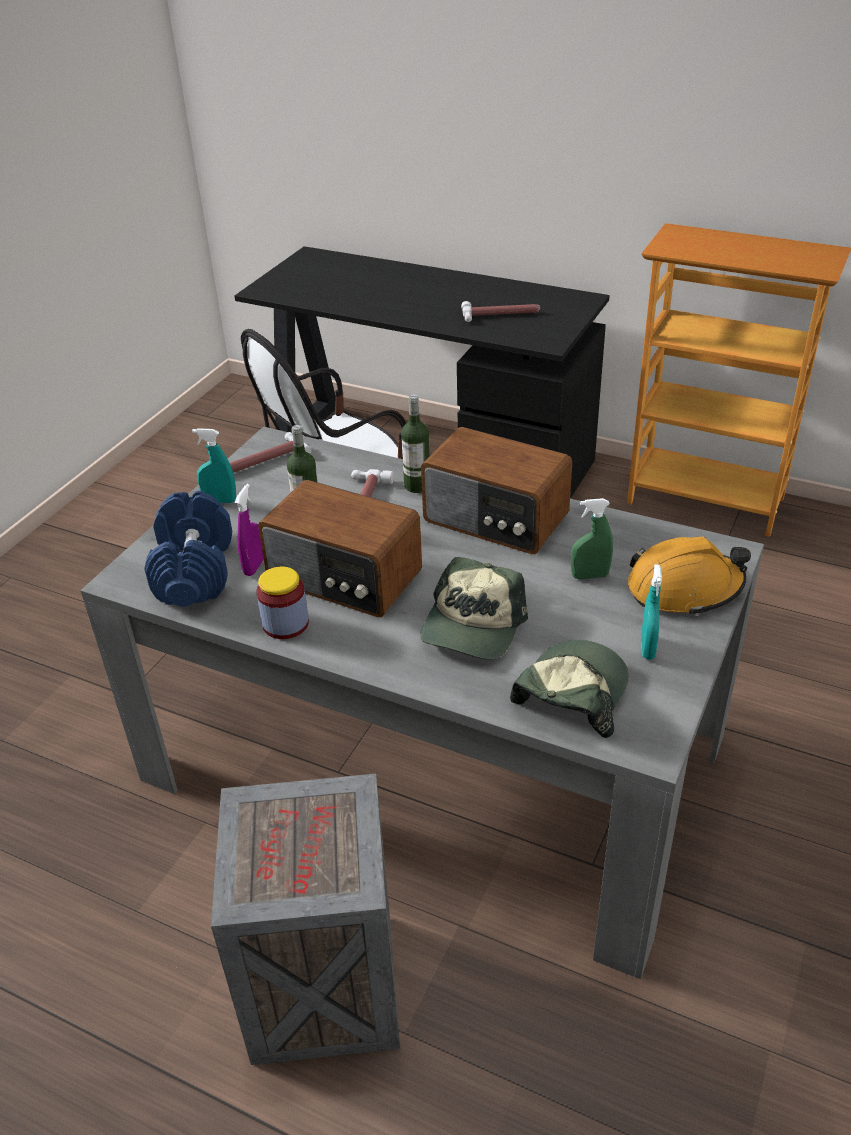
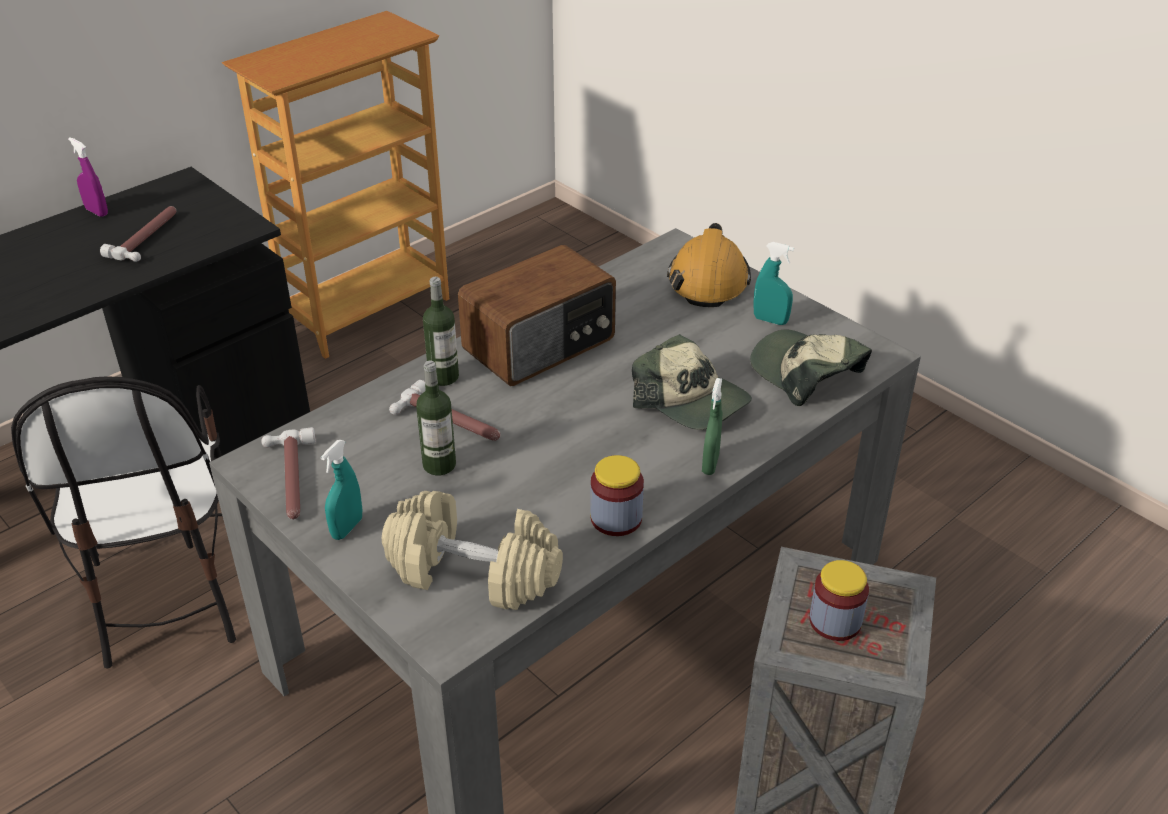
camera: 70 degrees left, 0 degrees up
blue dumbbell [144,491,232,606] -> beige dumbbell [382,491,563,610]
purple spray bottle [234,484,264,576] -> purple spray bottle moved to [68,137,108,217]
radio [258,480,422,617] -> none
green spray bottle [571,498,613,580] -> green spray bottle moved to [702,378,722,475]
none -> jar [809,560,869,641]

